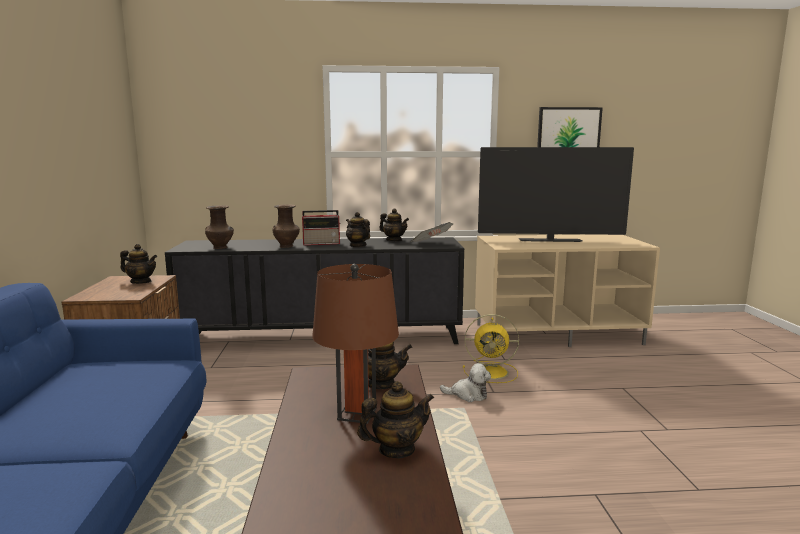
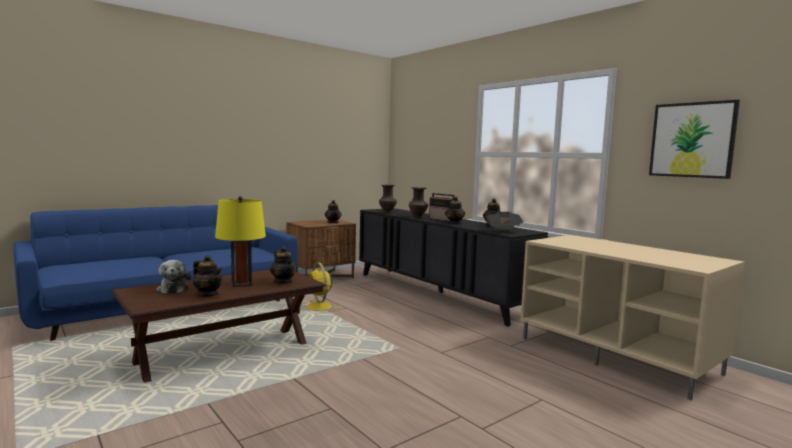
camera: 55 degrees right, 5 degrees down
brown table lamp [312,264,399,424] -> yellow table lamp [215,196,266,287]
plush toy [440,363,491,402] -> plush toy moved to [157,260,191,294]
yellow fan [463,314,519,383] -> yellow fan moved to [300,263,340,313]
television [478,147,634,242] -> none

